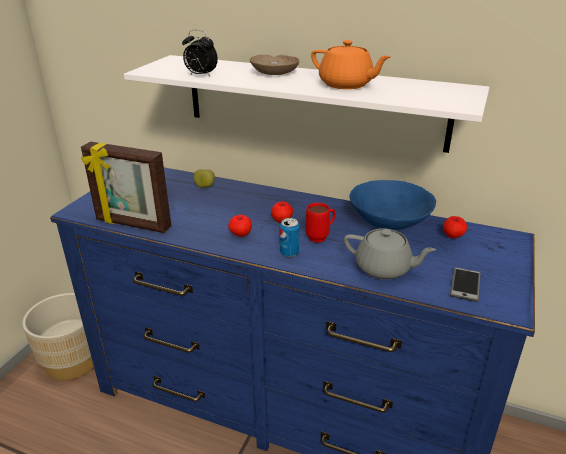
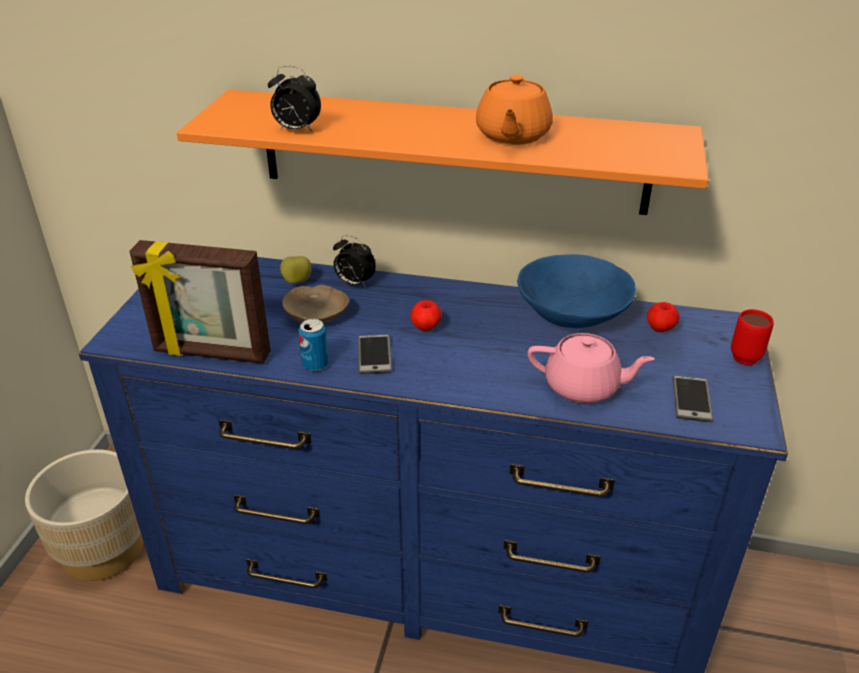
camera: 10 degrees left, 5 degrees up
white shelf [124,55,490,153] -> orange shelf [177,90,708,215]
apple [228,215,252,237] -> phone [358,334,392,374]
beige bowl [250,55,299,75] -> beige bowl moved to [282,285,349,323]
can [280,218,300,257] -> can moved to [298,319,329,371]
red mug [306,203,336,243] -> red mug moved to [731,309,774,365]
orange teapot [311,40,391,89] -> orange teapot turned 75 degrees clockwise [476,75,553,145]
grey teapot [344,229,436,280] -> pink teapot [528,333,655,403]
none -> alarm clock [333,235,376,287]

